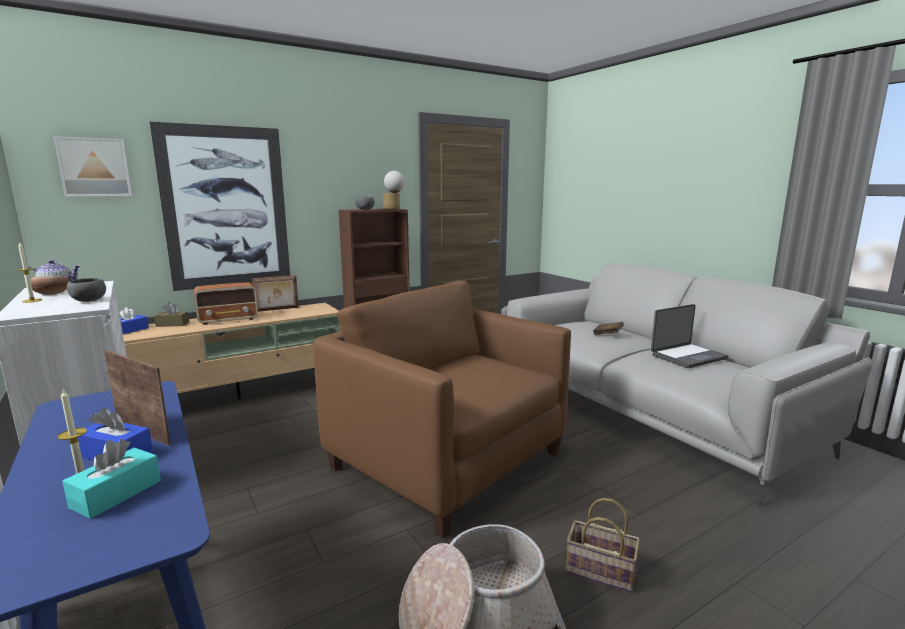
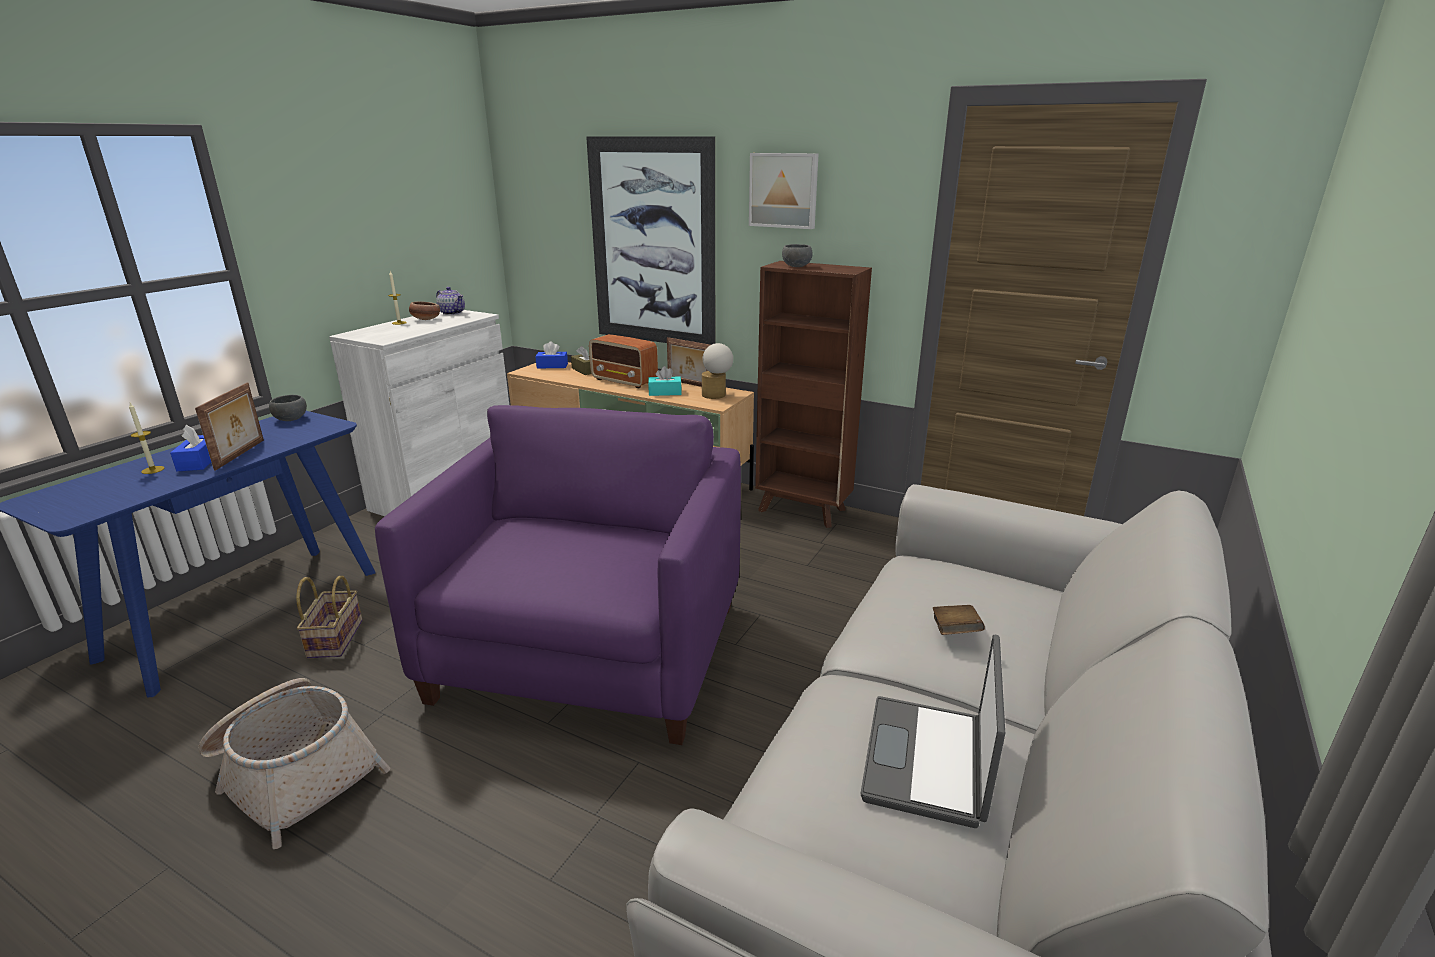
camera: 60 degrees right, 10 degrees up
picture [54,136,132,197] -> picture moved to [749,153,819,229]
turquoise tissue box [62,439,161,519] -> turquoise tissue box moved to [648,366,681,396]
grey bowl [67,278,106,302] -> grey bowl moved to [269,395,307,421]
brown armchair [314,281,571,539] -> purple armchair [375,405,741,745]
table lamp [383,171,405,209] -> table lamp moved to [702,343,733,399]
basket [566,498,640,593] -> basket moved to [296,576,362,659]
laptop [651,304,728,368] -> laptop turned 75 degrees clockwise [861,634,1005,828]

